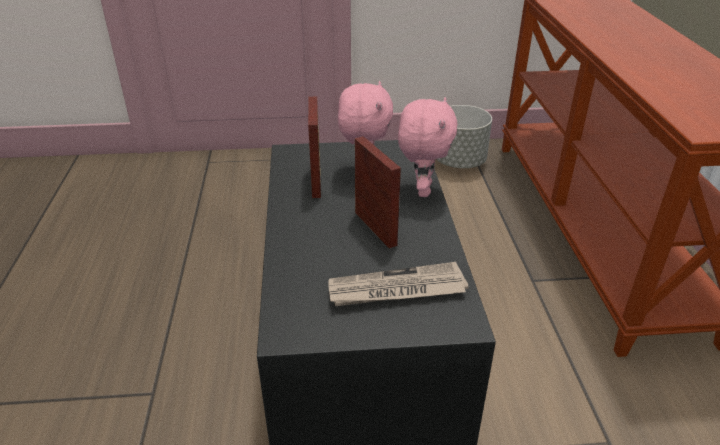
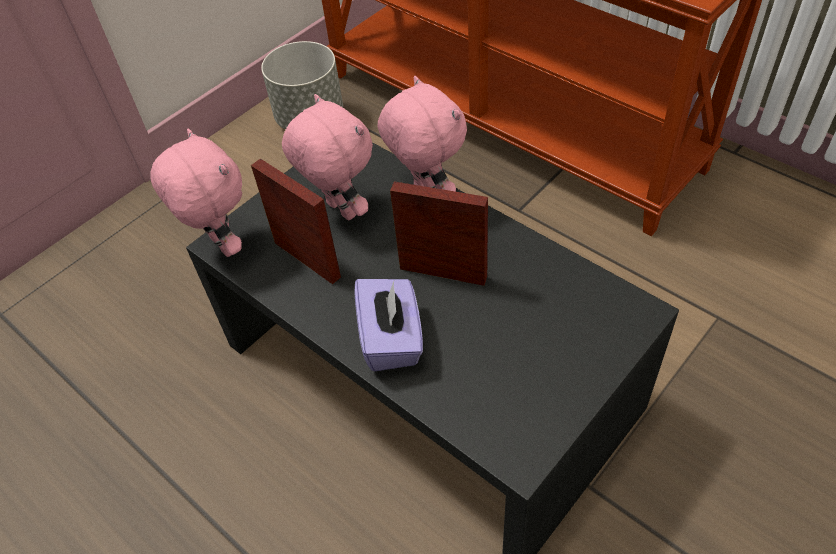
camera: 40 degrees left, 15 degrees up
newspaper [328,262,469,306] -> none
none -> pink plush toy [150,128,242,257]
none -> purple tissue box [354,279,423,371]

